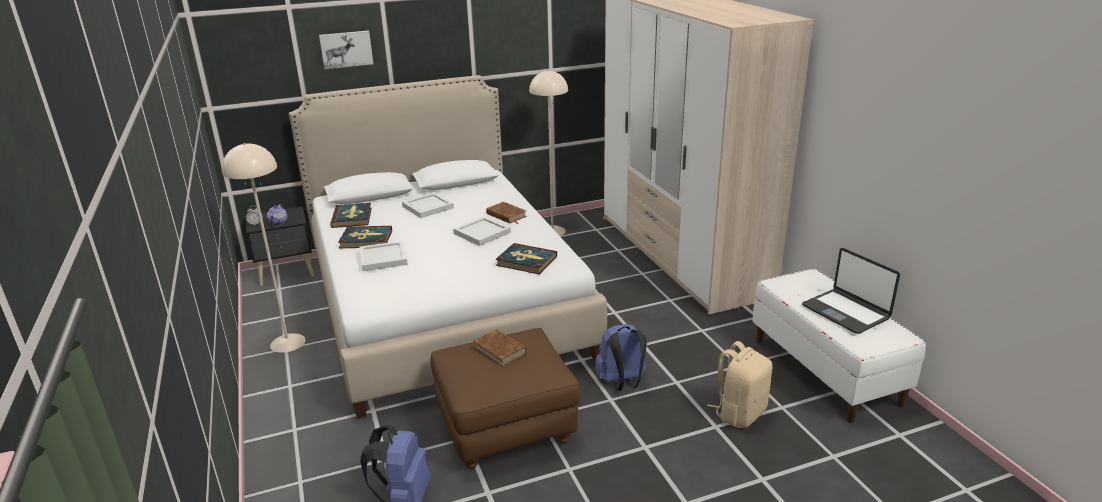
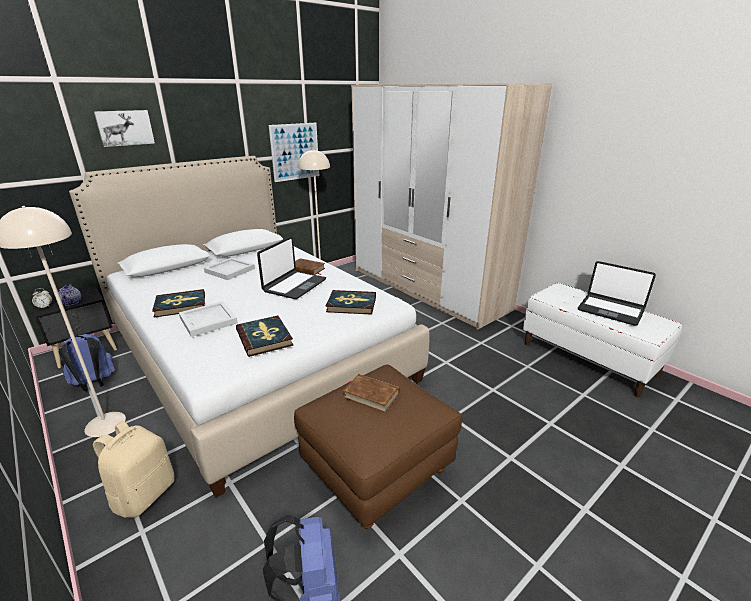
camera: 20 degrees left, 0 degrees up
book [330,203,372,228] -> book moved to [236,316,293,357]
white tray [453,216,511,246] -> laptop [257,237,326,299]
blue backpack [595,324,647,391] -> blue backpack moved to [59,334,115,391]
beige backpack [707,341,772,428] -> beige backpack moved to [93,421,175,518]
none -> picture [269,123,319,182]

